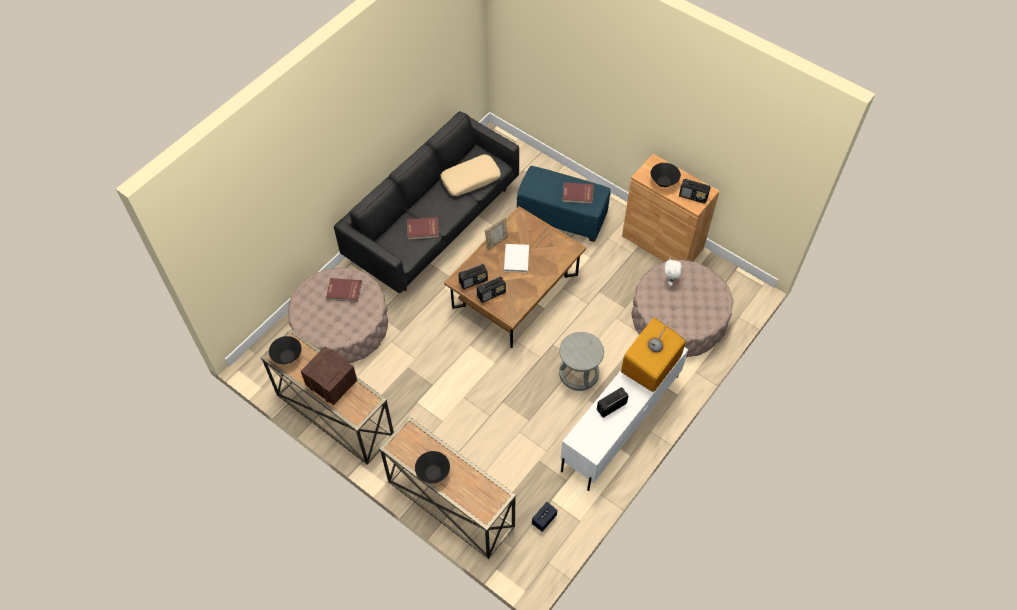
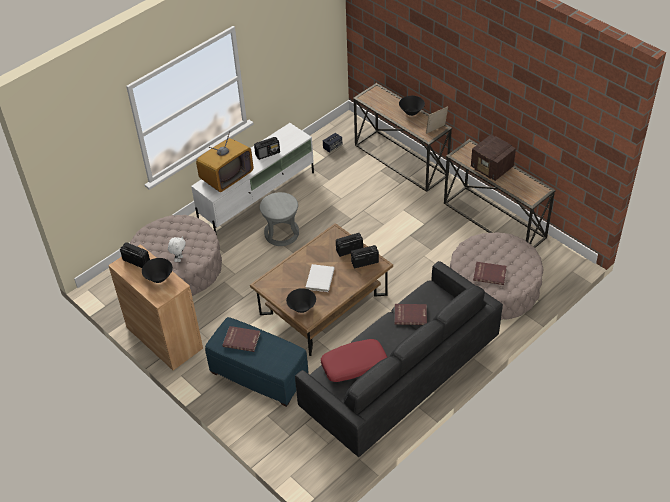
camera: 170 degrees left, 10 degrees down
black bowl [269,336,302,365] -> black bowl moved to [286,288,316,313]
beige pillow [440,154,501,196] -> red pillow [321,339,387,382]
picture frame [485,217,508,250] -> picture frame moved to [426,106,448,134]

